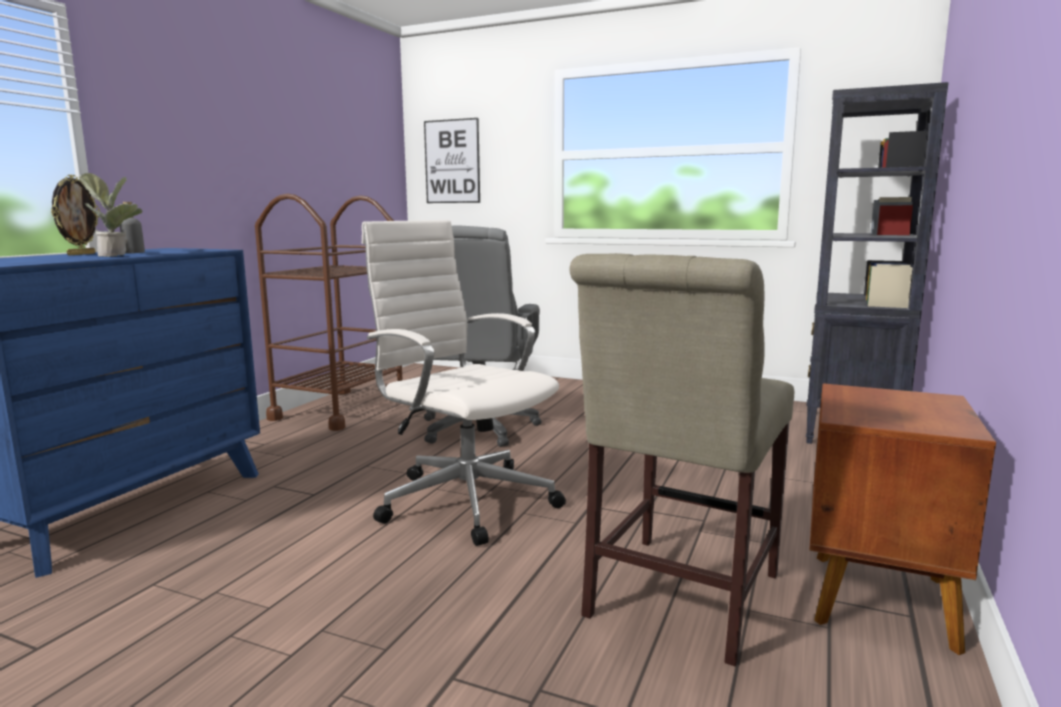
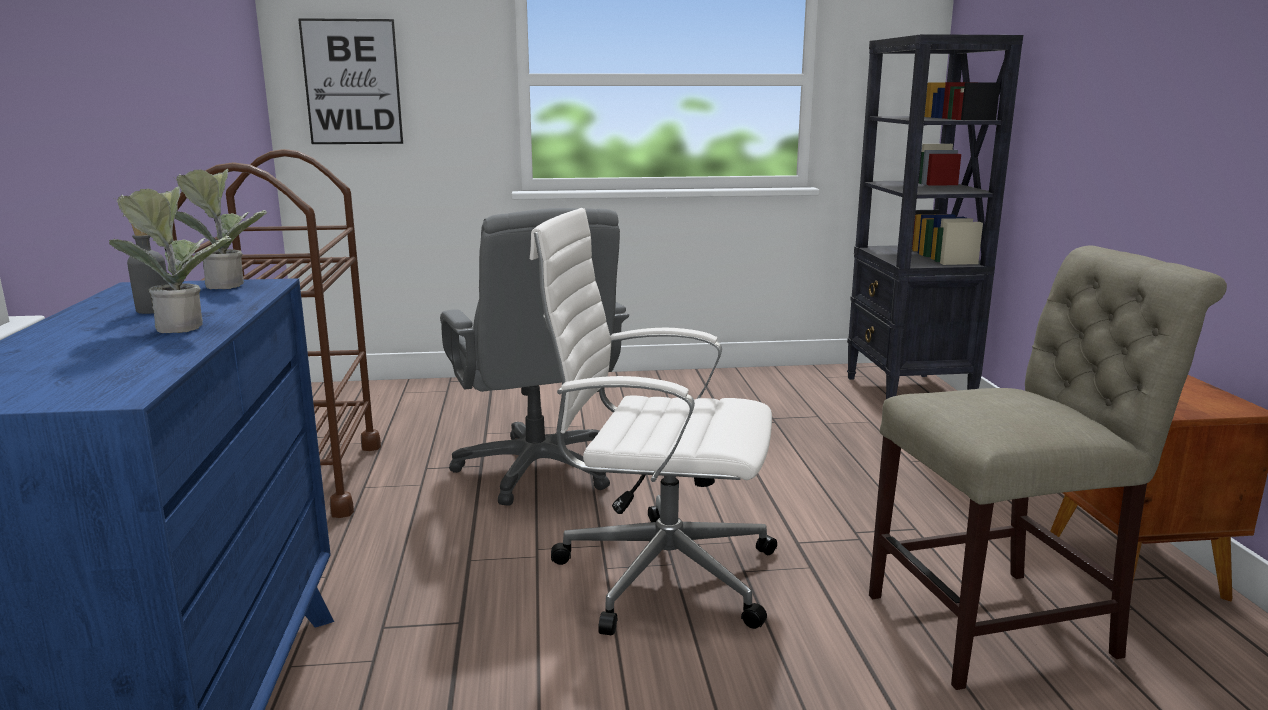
camera: 30 degrees left, 5 degrees up
picture frame [51,175,100,255] -> none
beige chair [570,253,794,666] -> beige chair turned 105 degrees counterclockwise [869,246,1227,690]
none -> potted plant [174,169,268,289]

